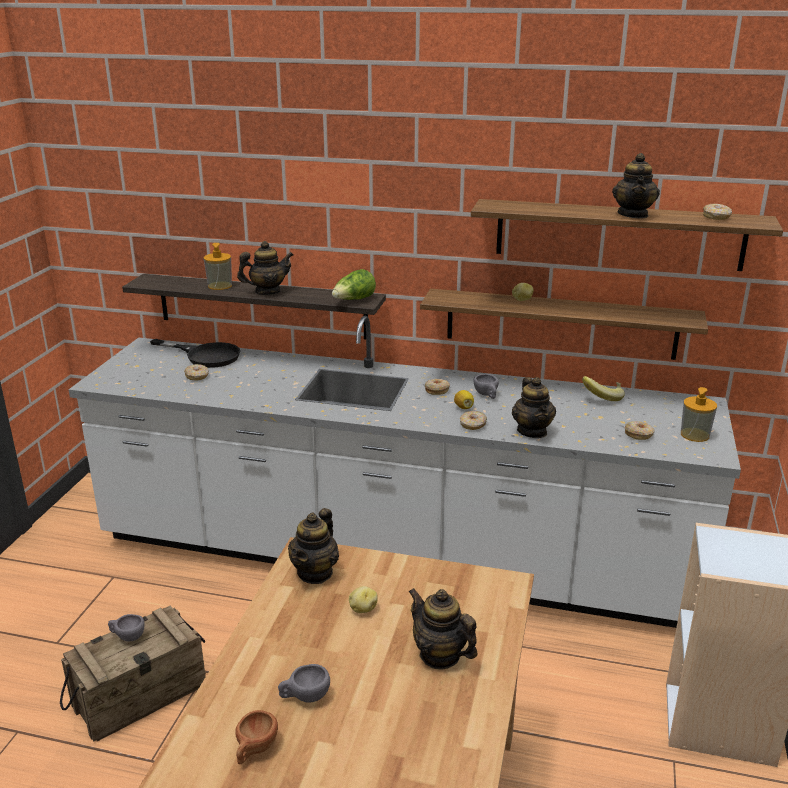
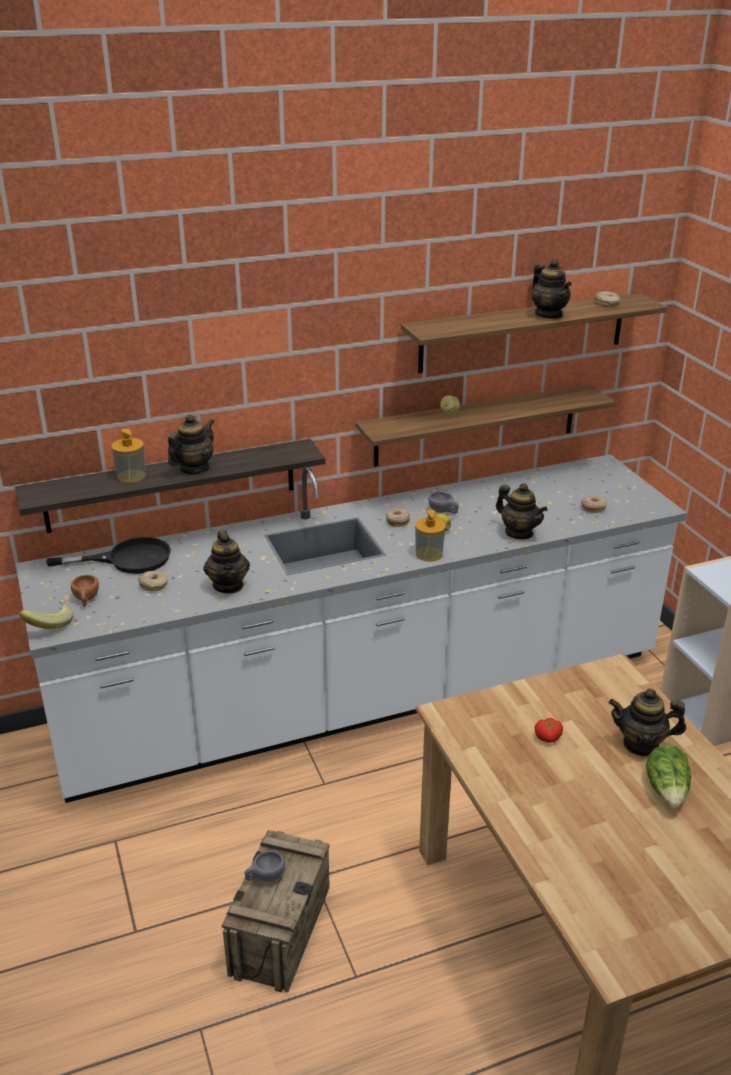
camera: 35 degrees left, 5 degrees up
brown cup [235,710,278,764] -> brown cup moved to [71,575,99,607]
grey cup [278,664,330,703] -> none
teapot [288,508,339,584] -> teapot moved to [203,530,250,594]
lettuce [332,269,376,300] -> lettuce moved to [646,745,691,808]
potato [349,586,377,613] -> tomato [534,718,563,743]
donut [460,411,487,430] -> none
banana [582,376,625,401] -> banana moved to [20,600,73,629]
soap dispenser [681,387,717,442] -> soap dispenser moved to [415,510,446,562]

